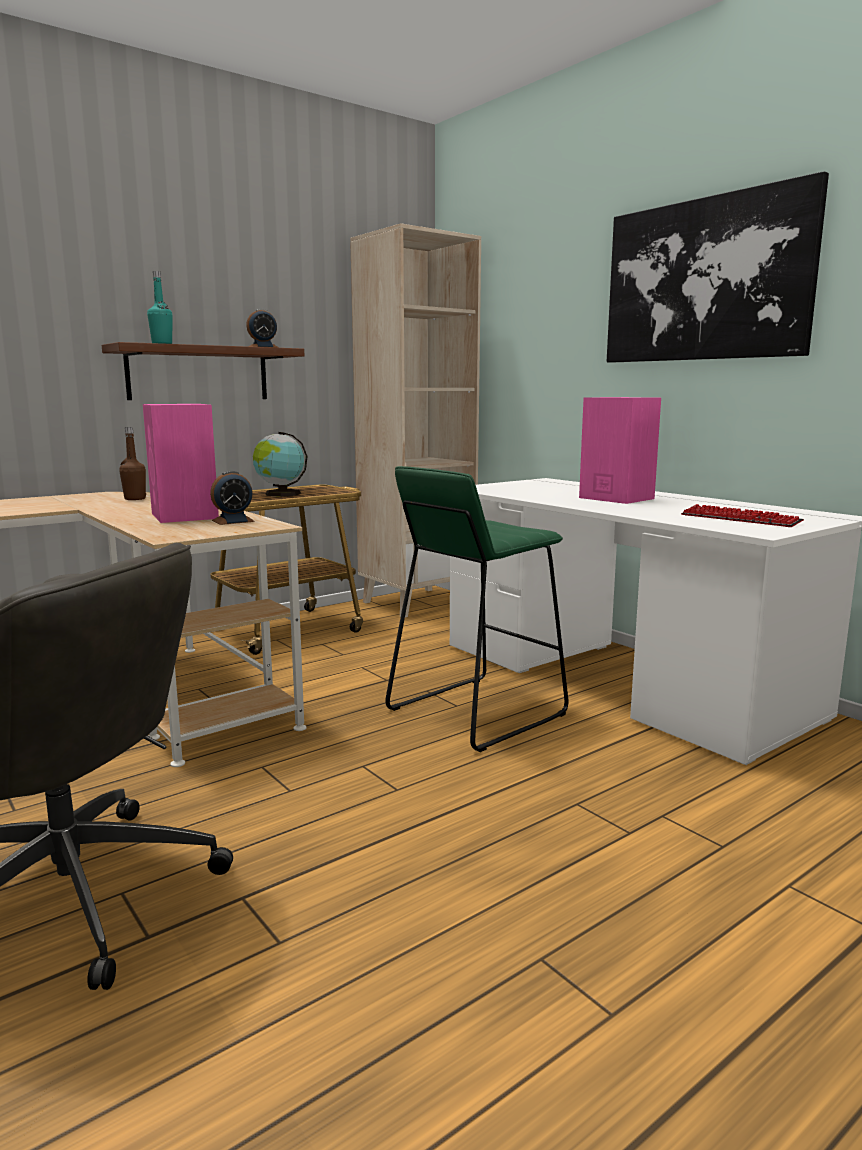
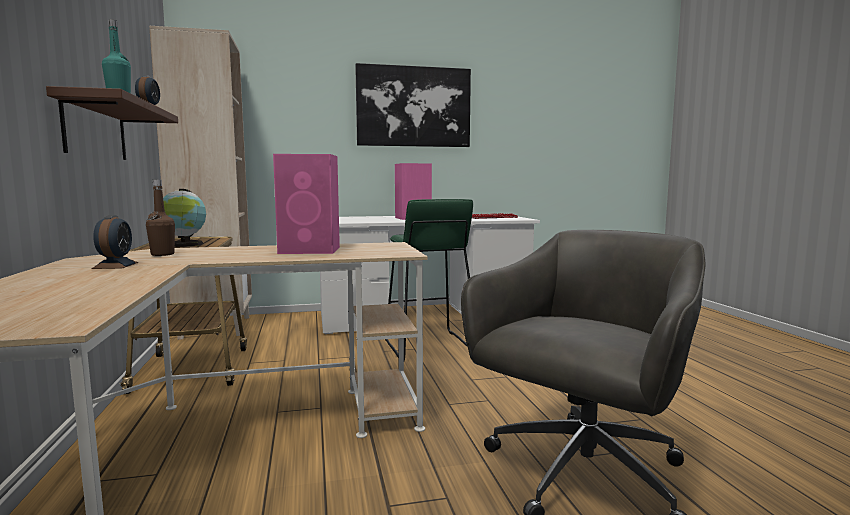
camera: 65 degrees left, 5 degrees down
alarm clock [210,471,255,525] -> alarm clock moved to [92,215,138,269]

